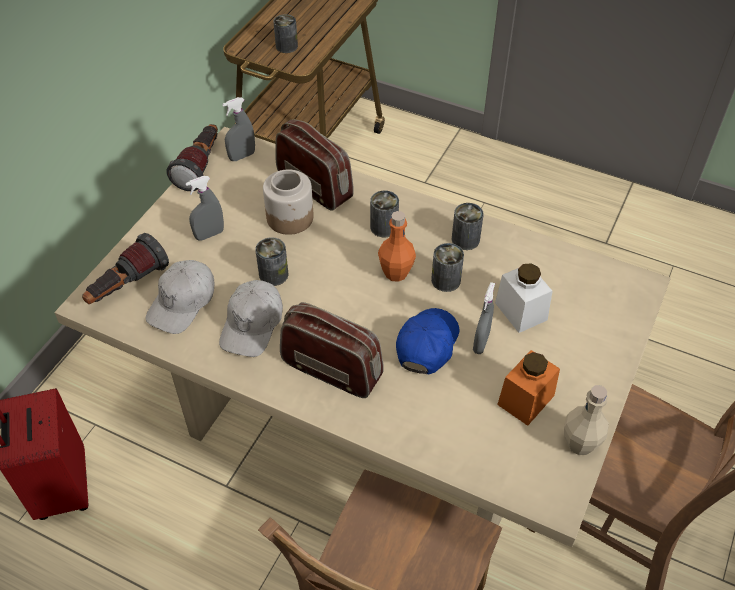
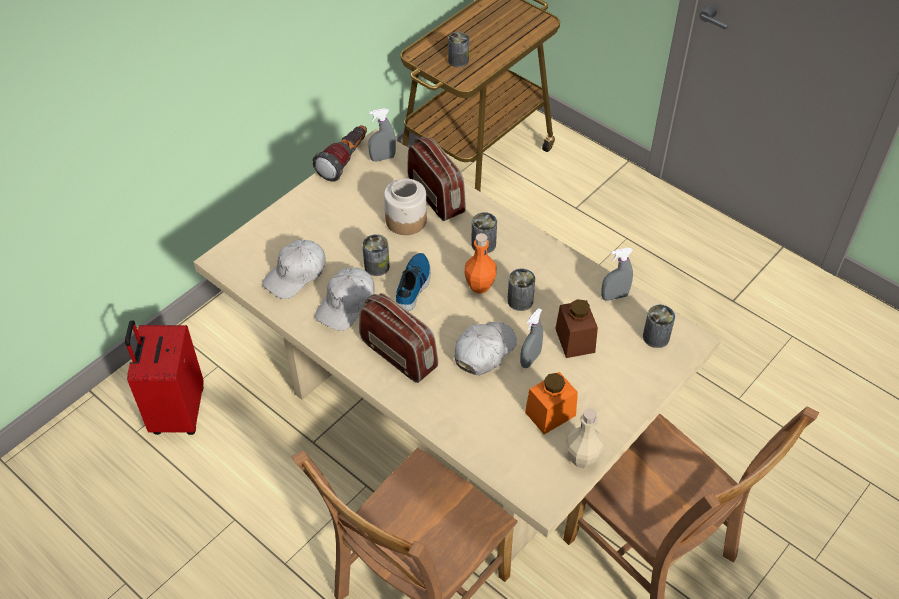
camera: 15 degrees right, 0 degrees up
flashlight [82,233,169,304] -> none
grey spray bottle [186,176,224,240] -> grey spray bottle moved to [601,248,633,301]
blue cap [396,308,459,374] -> white cap [455,322,517,375]
can [452,203,484,250] -> can moved to [643,305,675,348]
white jar [495,263,553,333] -> brown jar [555,299,598,358]
none -> shoe [396,253,431,311]

